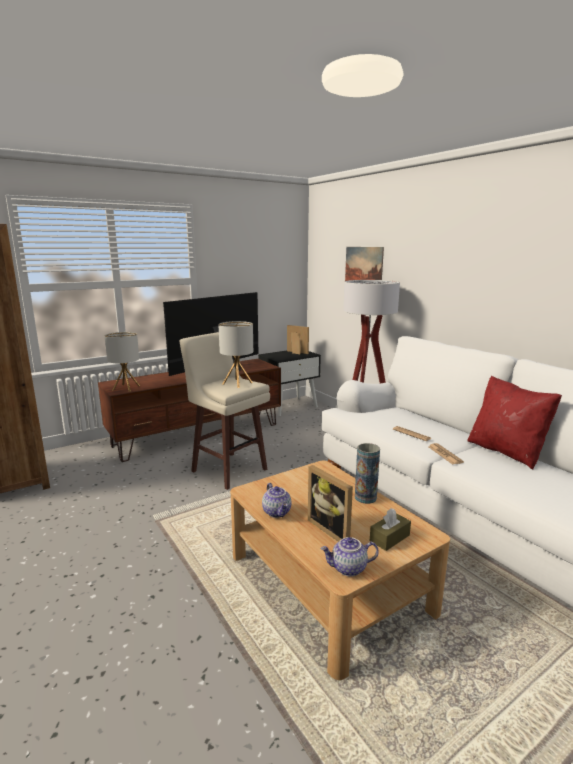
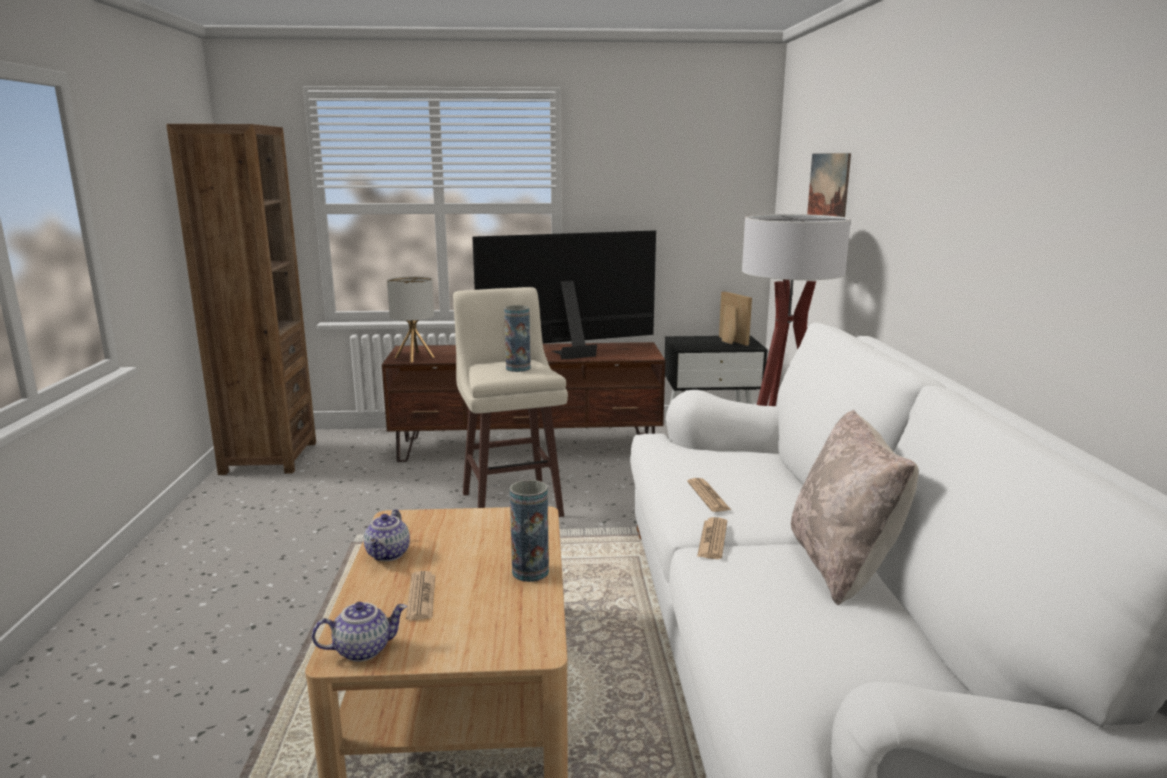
camera: 30 degrees right, 0 degrees up
table lamp [218,321,253,388] -> vase [504,305,531,372]
picture frame [308,465,353,542] -> newspaper [406,571,435,620]
teapot [320,537,379,576] -> teapot turned 135 degrees clockwise [312,602,407,662]
brown tissue box [370,508,411,551] -> none
red pillow [467,376,562,469] -> beige pillow [791,410,918,605]

